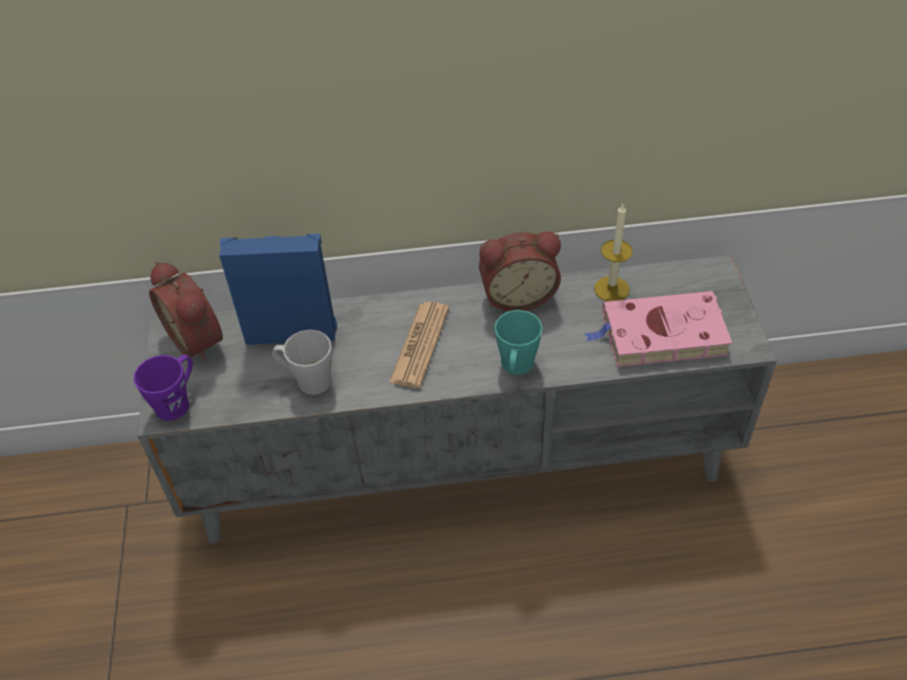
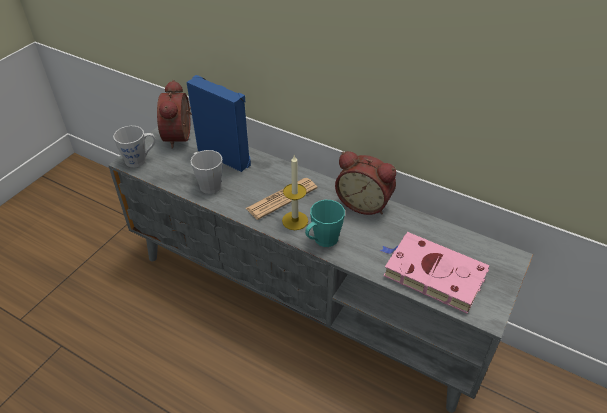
camera: 35 degrees right, 5 degrees down
purple mug [134,355,193,421] -> grey mug [113,126,155,167]
candle [594,204,633,301] -> candle moved to [282,155,308,230]

